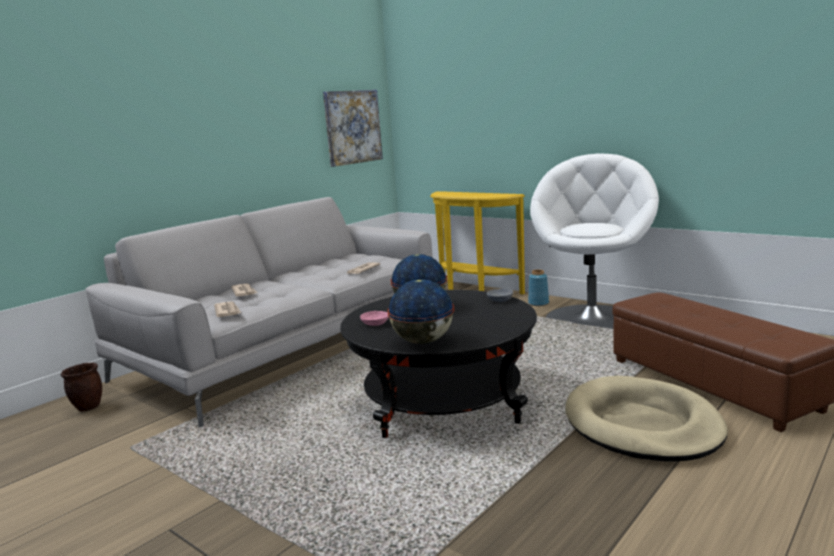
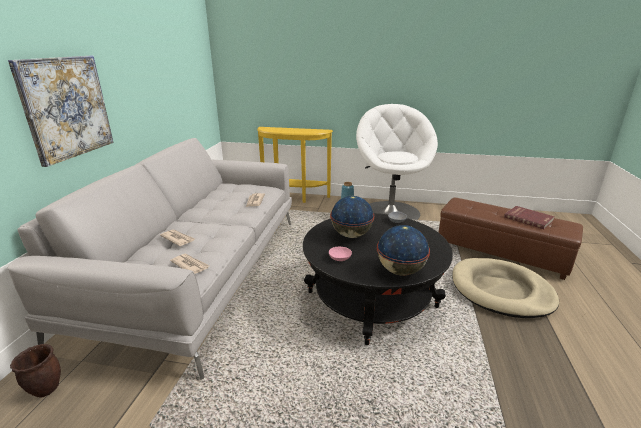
camera: 30 degrees left, 10 degrees up
picture [323,90,383,167] -> picture moved to [8,56,114,167]
none -> red book [504,206,555,229]

